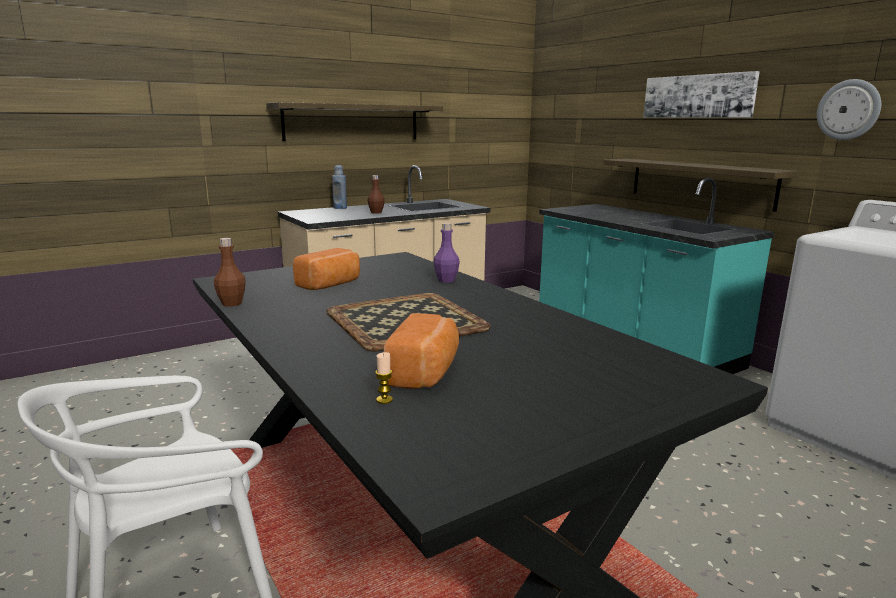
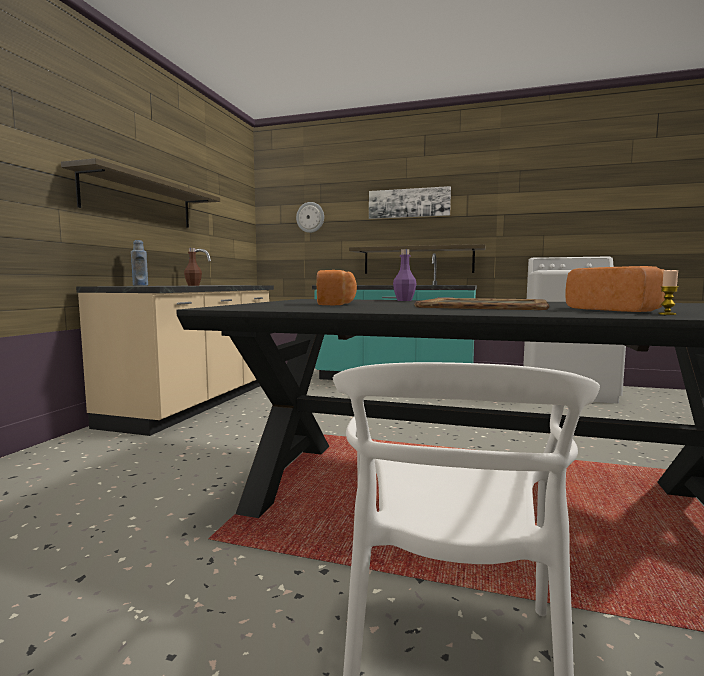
camera: 40 degrees left, 10 degrees down
brown bottle [214,238,246,307] -> none
wall clock [817,79,881,140] -> wall clock moved to [296,202,324,233]

